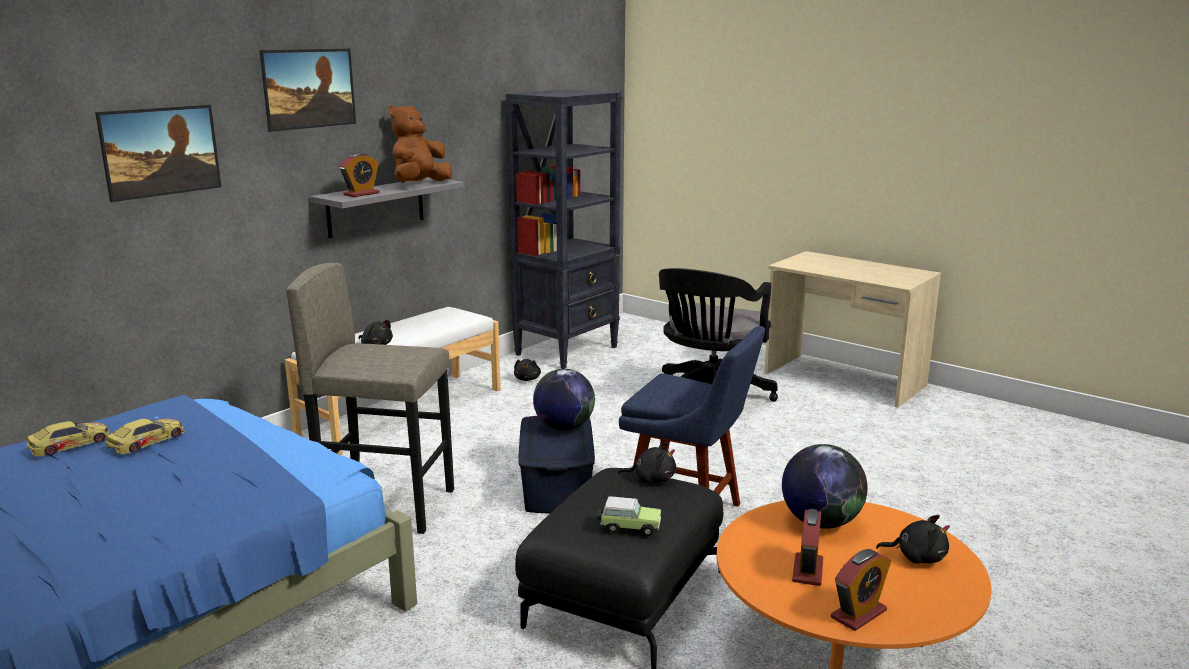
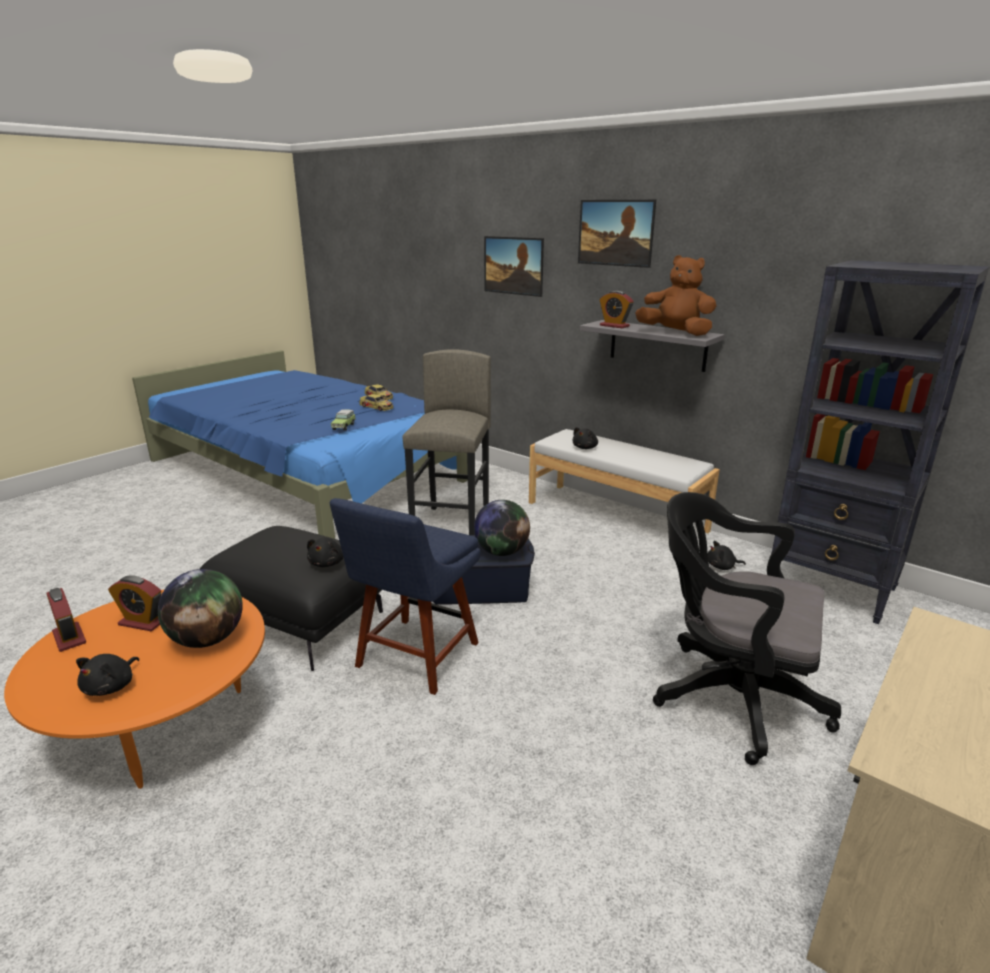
camera: 90 degrees right, 5 degrees up
toy car [597,496,661,536] -> toy car moved to [331,409,356,431]

